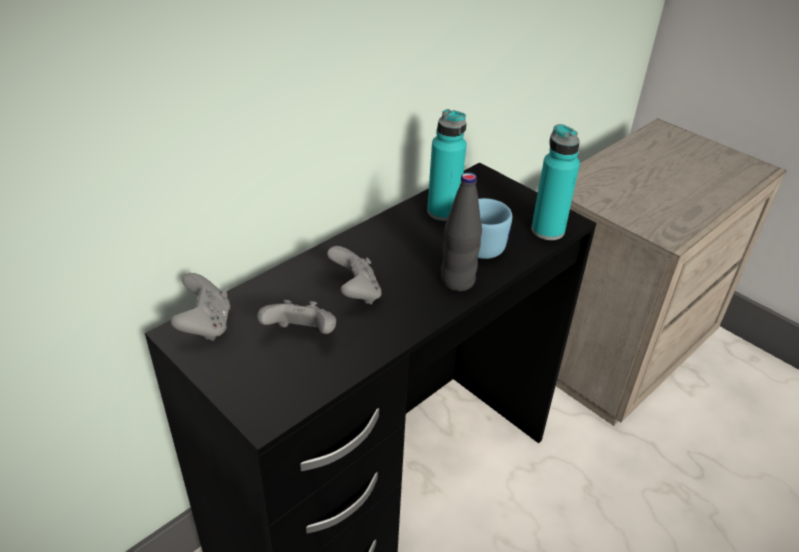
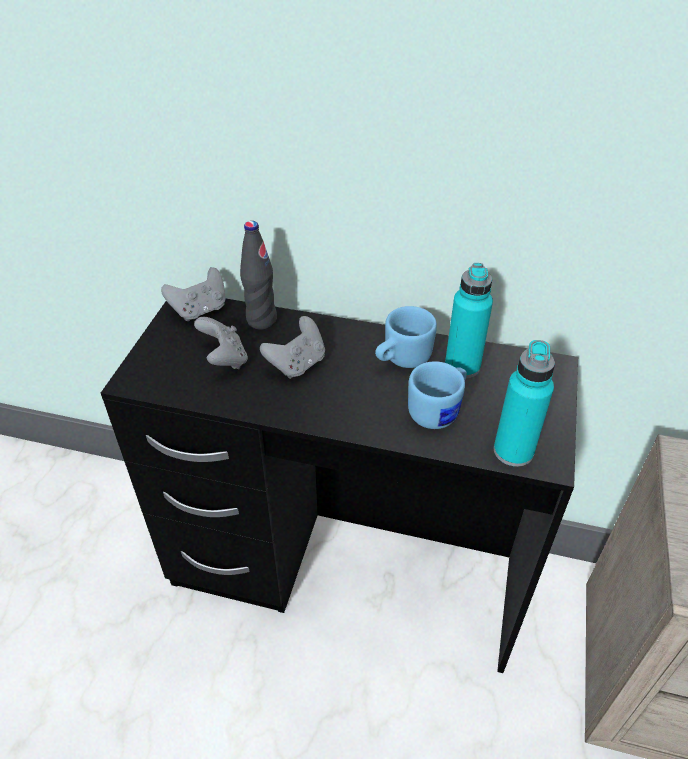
camera: 60 degrees right, 5 degrees up
black bottle [441,172,482,291] -> black bottle moved to [240,221,277,330]
none -> blue mug [375,306,437,368]

